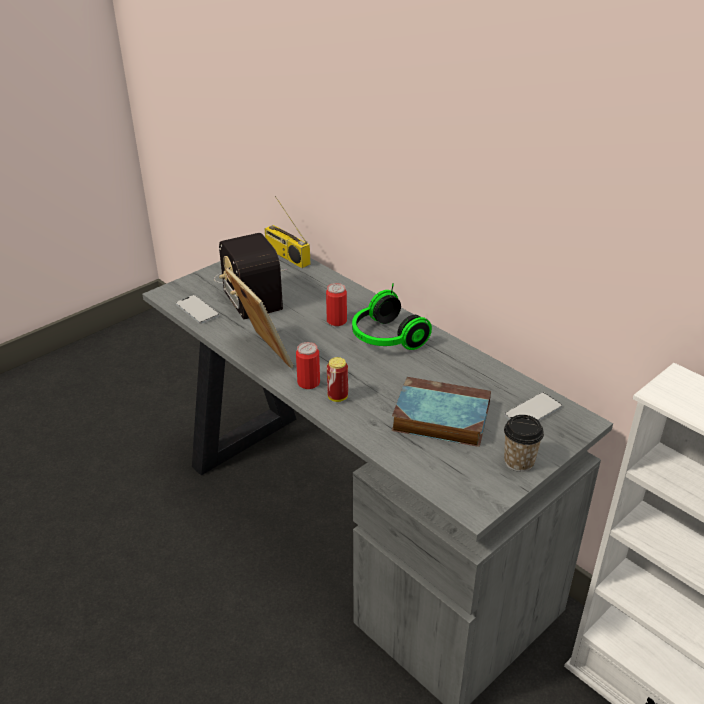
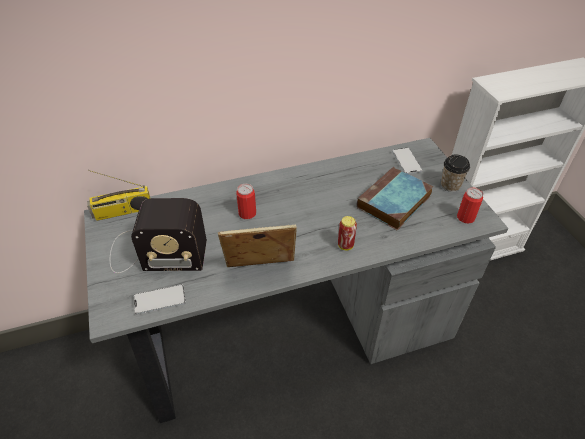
camera: 65 degrees left, 10 degrees up
can [296,342,320,389] -> can moved to [457,188,483,223]
headphones [352,283,432,350] -> none

